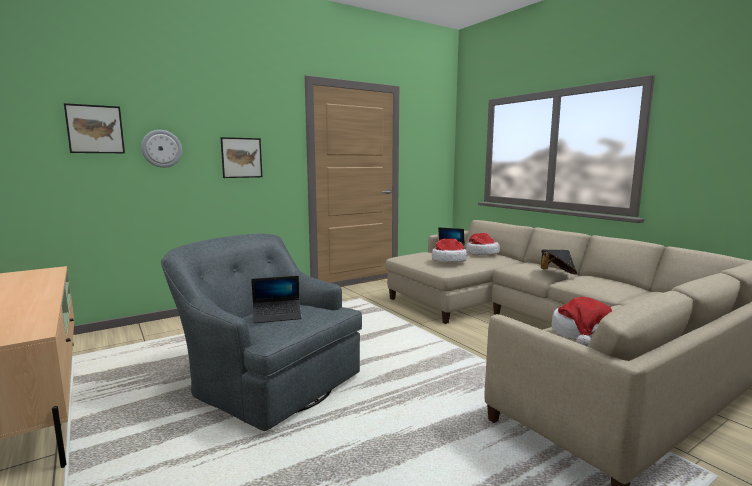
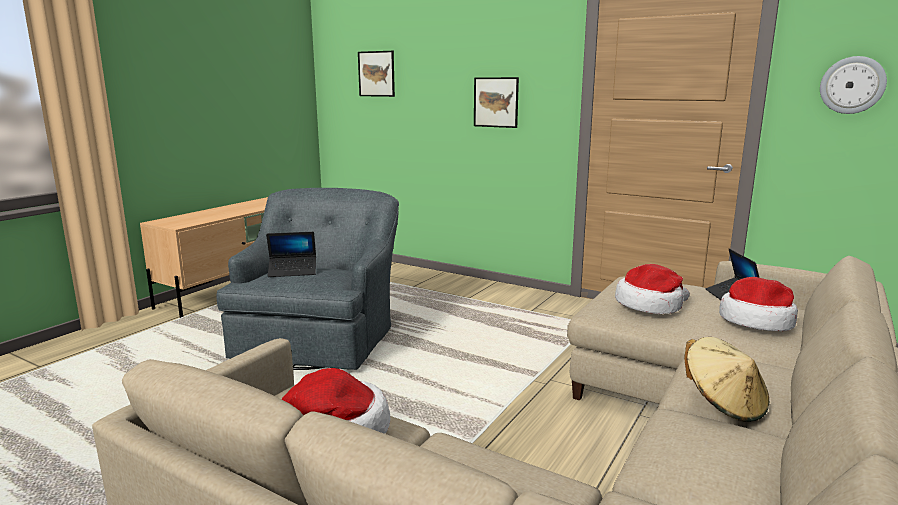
camera: 65 degrees right, 5 degrees up
wall clock [141,130,182,168] -> wall clock moved to [820,56,887,114]
laptop [251,276,302,323] -> laptop turned 60 degrees counterclockwise [266,232,316,277]
black hat [541,250,577,275] -> beige hat [684,337,769,422]

